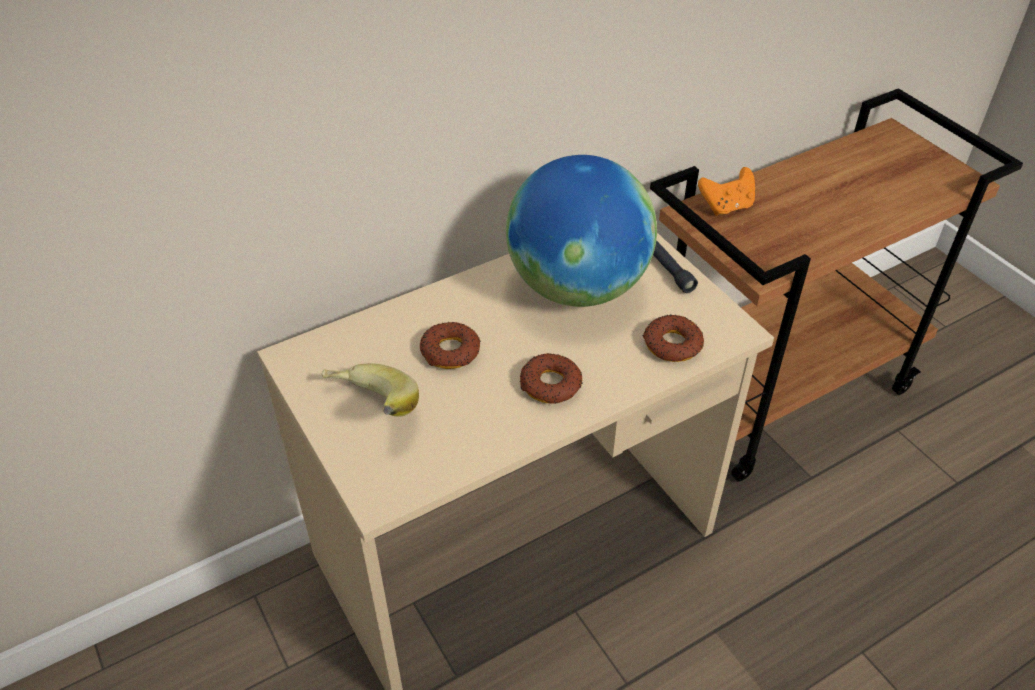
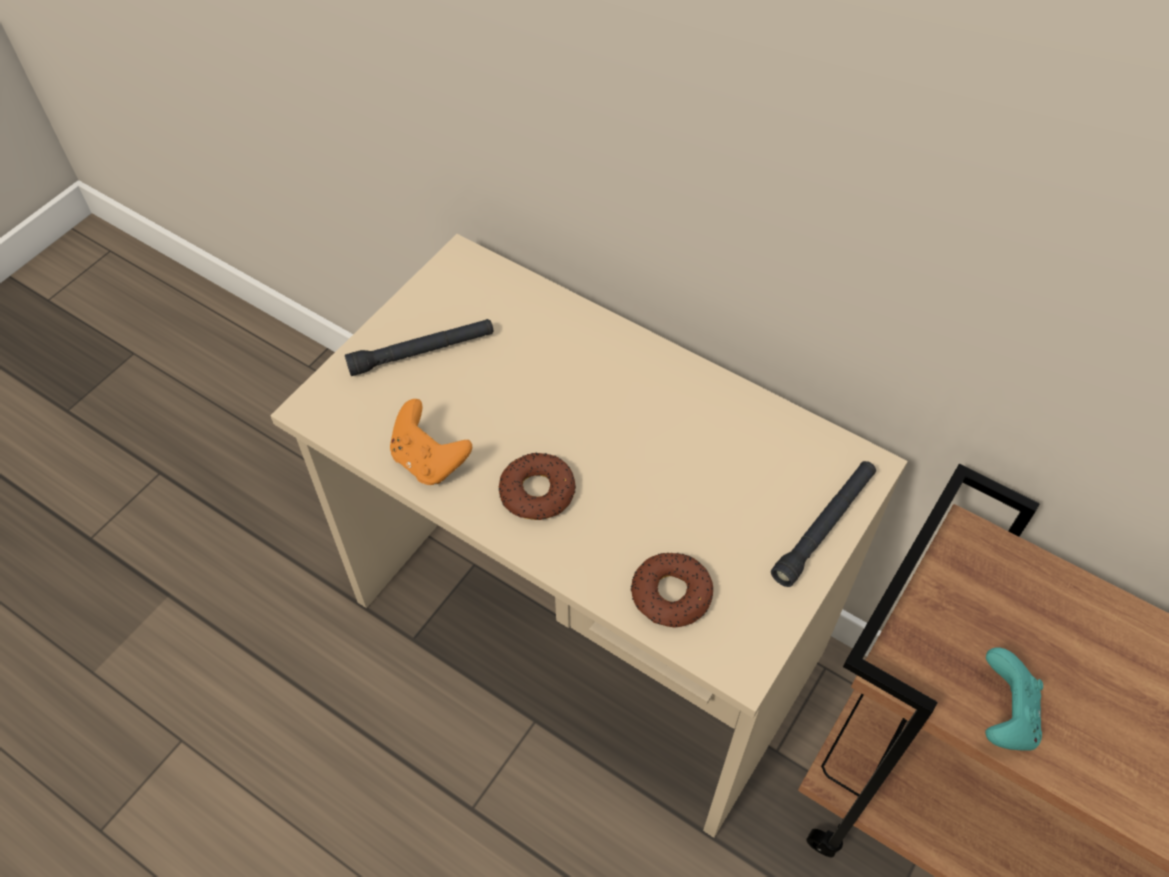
camera: 65 degrees right, 10 degrees up
banana [322,363,419,417] -> black flashlight [345,319,493,376]
donut [420,322,481,369] -> none
globe [506,155,657,307] -> none
orange game controller [698,167,755,215] -> orange game controller moved to [390,399,472,485]
none -> turquoise game controller [985,647,1043,751]

